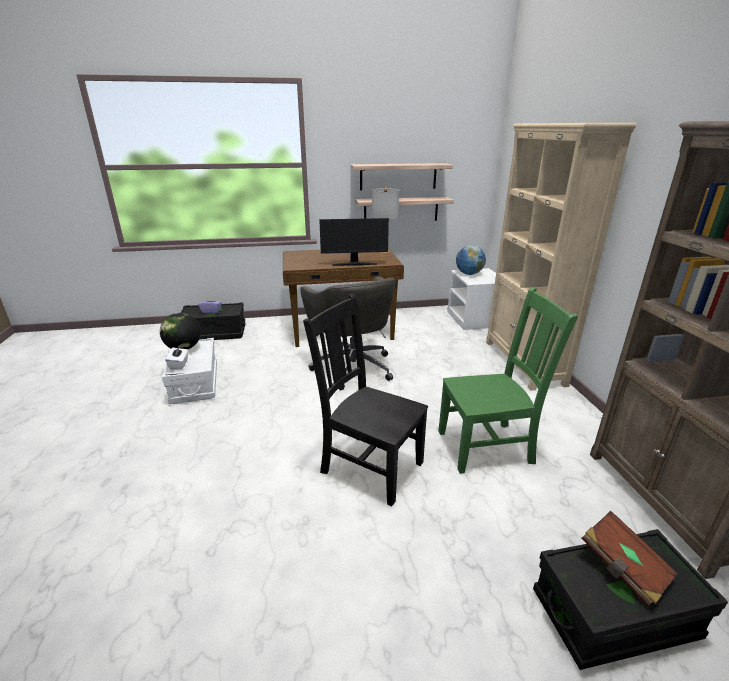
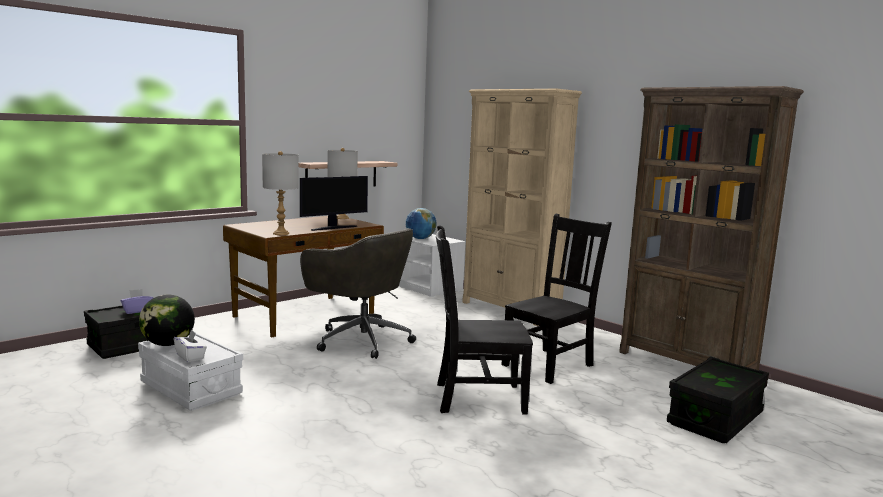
camera: 35 degrees left, 15 degrees down
shelf [351,163,453,190] -> none
green chair [438,287,578,474] -> black chair [501,214,612,384]
brown book [581,511,678,607] -> none
none -> grey table lamp [262,151,299,235]

